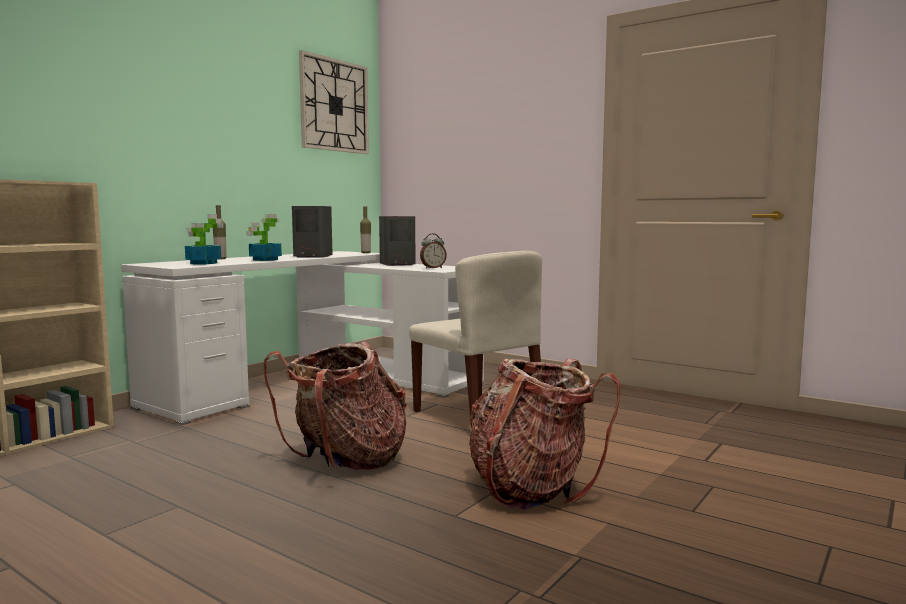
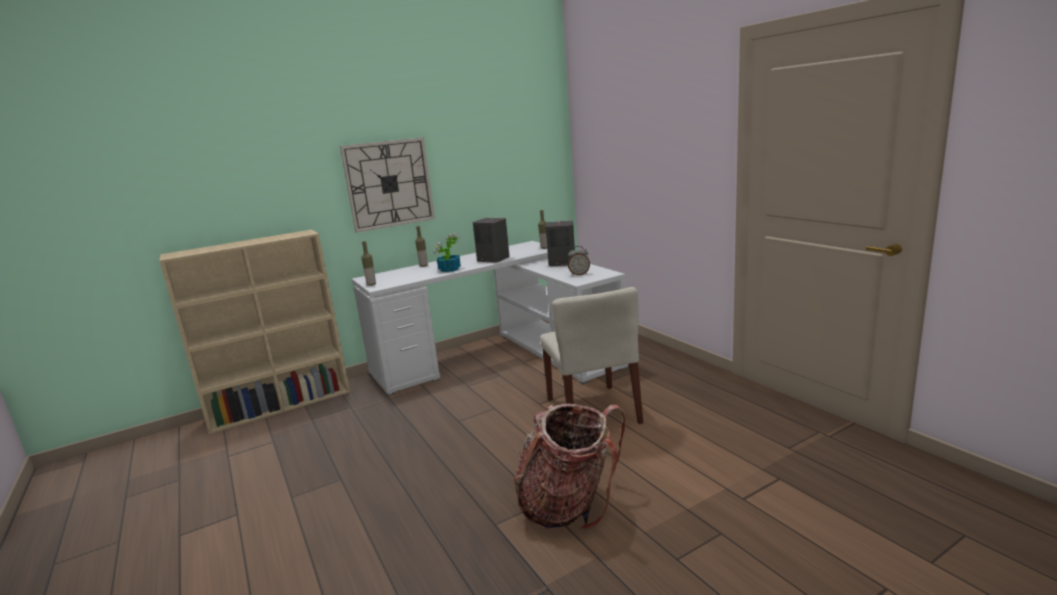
camera: 25 degrees right, 10 degrees up
potted plant [185,214,223,264] -> none
backpack [264,342,407,470] -> none
wall clock [299,50,369,154] -> wall clock moved to [340,137,435,233]
none -> bottle [361,241,376,286]

